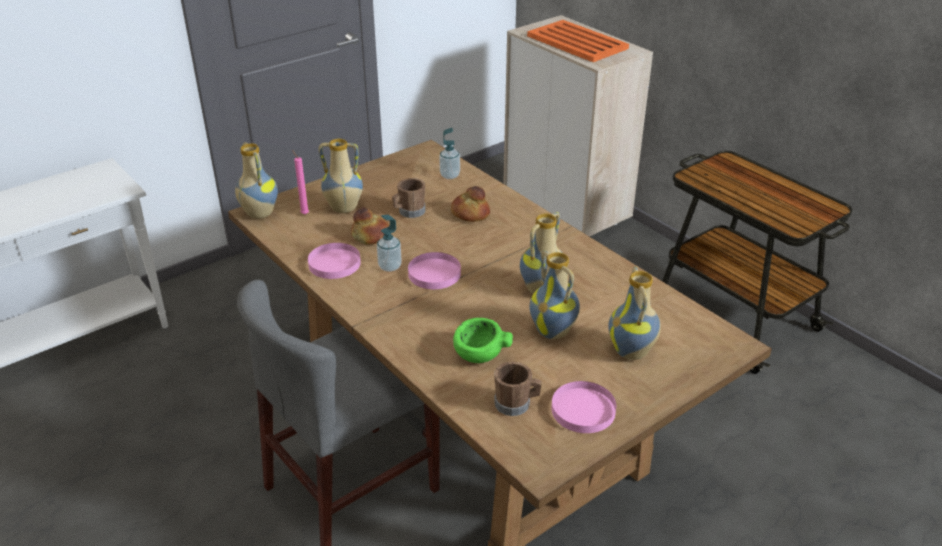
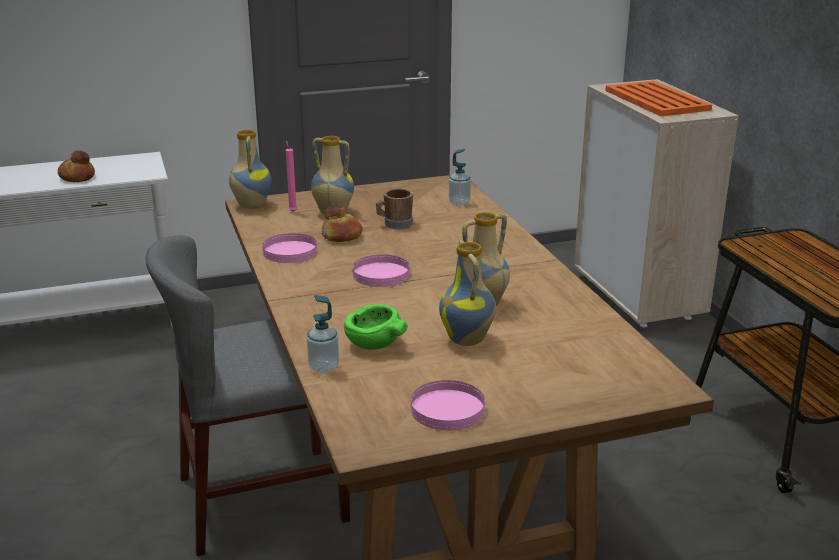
camera: 20 degrees right, 10 degrees down
soap dispenser [377,215,401,272] -> soap dispenser moved to [307,295,339,373]
bread [451,186,490,222] -> bread moved to [58,150,95,182]
brown mug [494,361,541,416] -> none
vase [608,266,661,360] -> none

